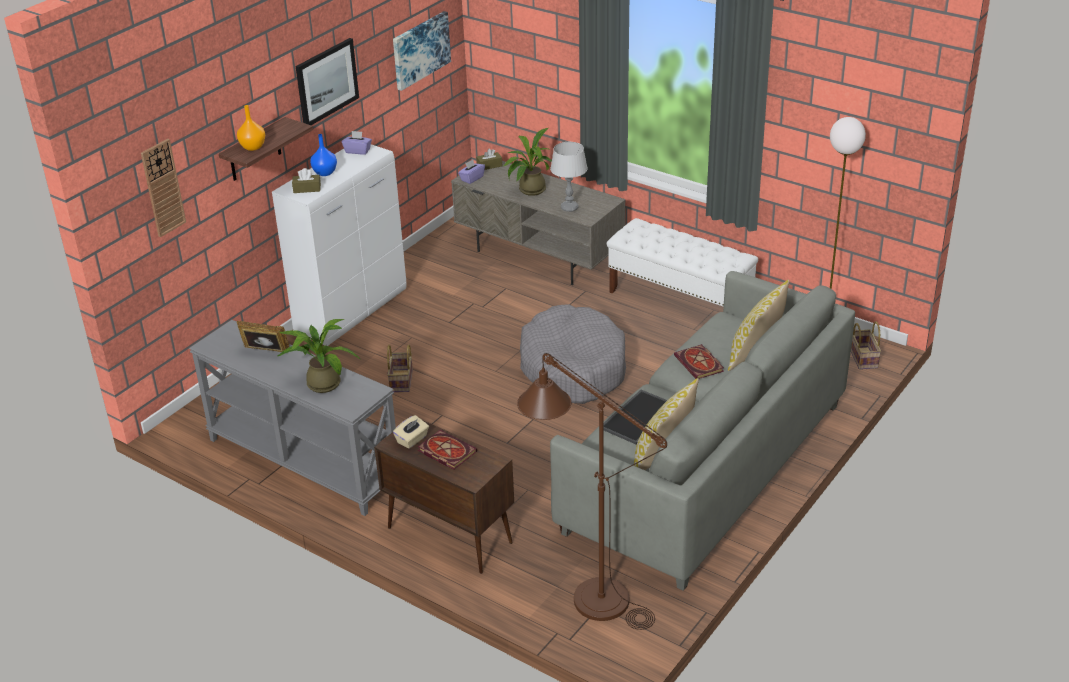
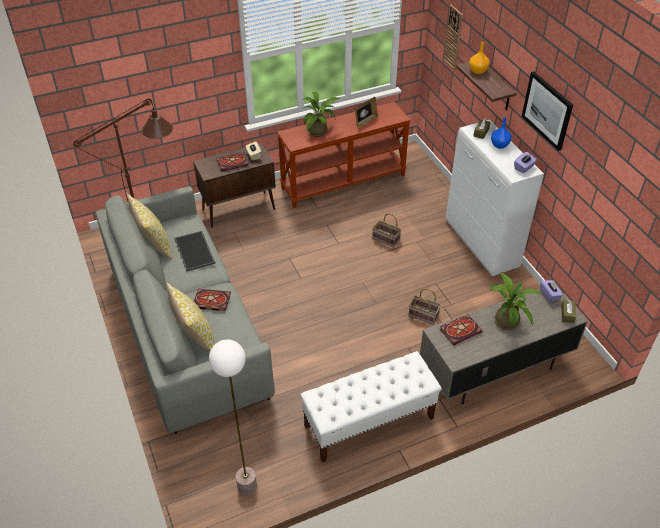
camera: 120 degrees right, 10 degrees up
grey console table [189,320,396,516] -> brown console table [277,102,411,208]
picture [393,11,451,91] -> none
grey dog bed [520,304,626,404] -> none
grey table lamp [550,142,588,212] -> book [440,314,483,345]
basket [851,322,881,370] -> basket moved to [408,288,441,325]

